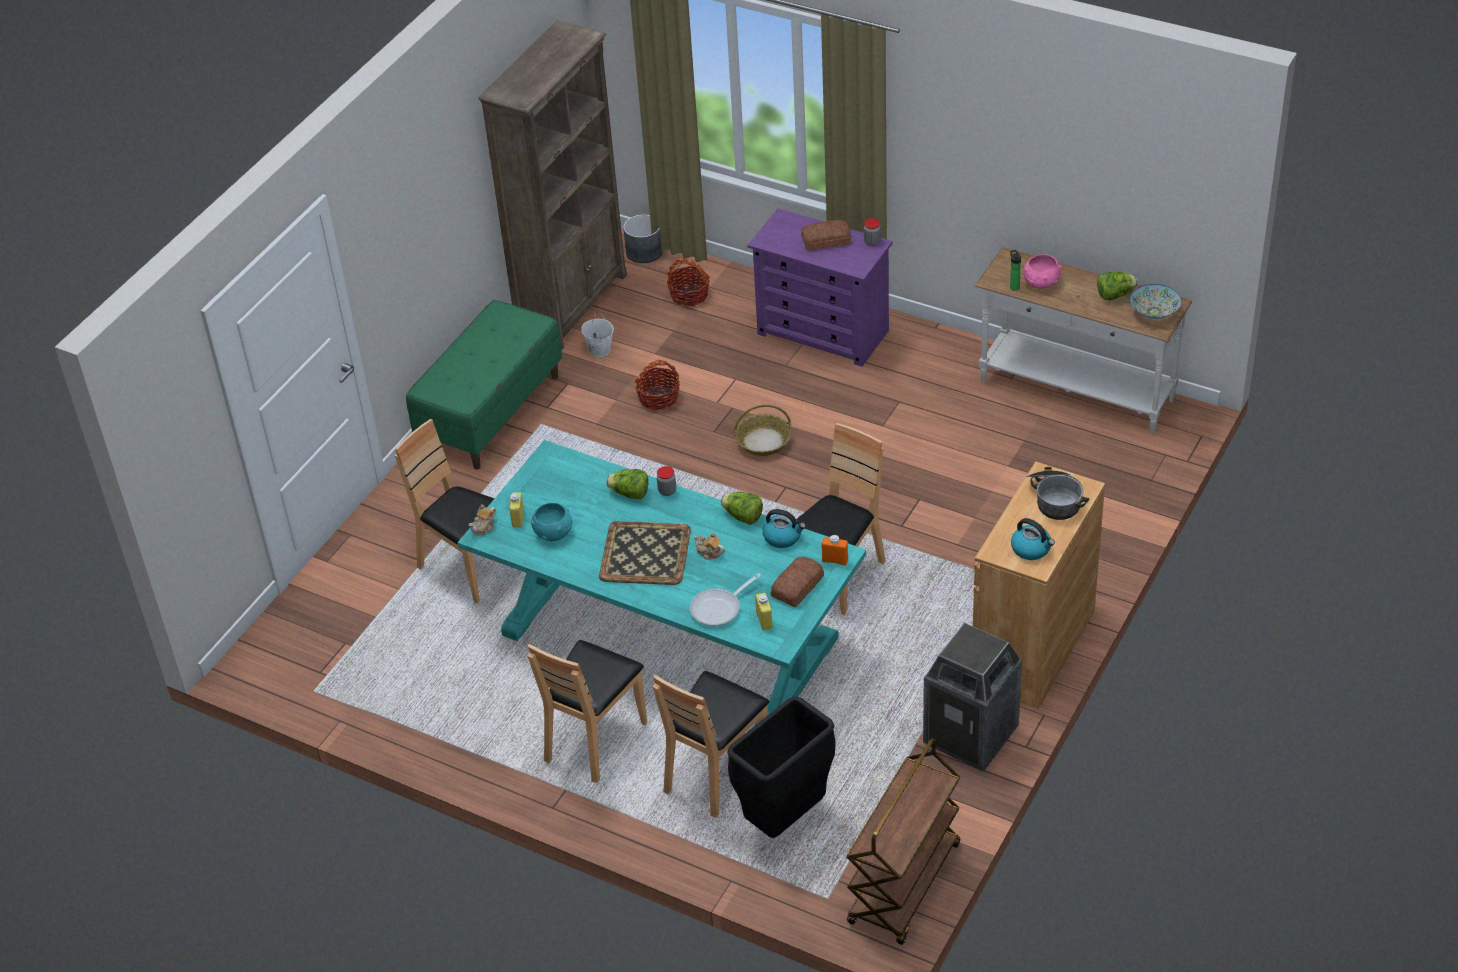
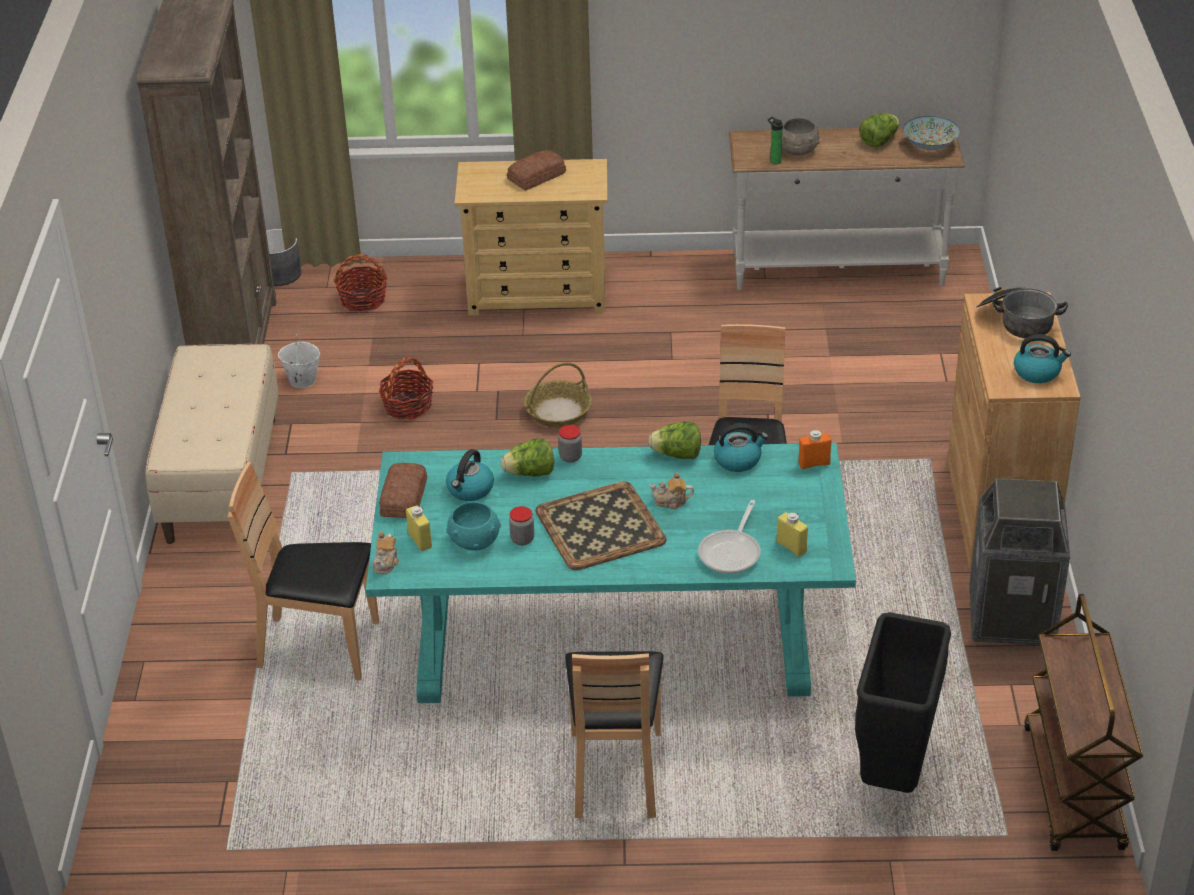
camera: 30 degrees left, 5 degrees down
green bench [406,300,562,470] -> beige bench [145,344,279,544]
brown chair [652,671,769,818] -> none
purple dresser [748,208,893,367] -> beige dresser [454,159,607,315]
bread [770,557,824,607] -> bread moved to [379,463,427,518]
jar [864,219,881,246] -> jar moved to [509,506,534,545]
pink bowl [1023,254,1061,289] -> grey bowl [782,118,820,155]
none -> kettle [446,449,494,501]

